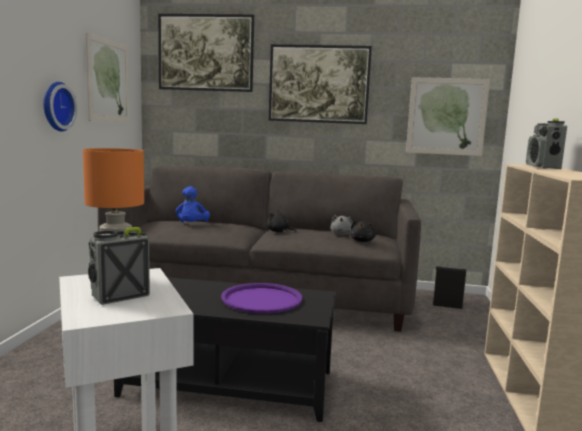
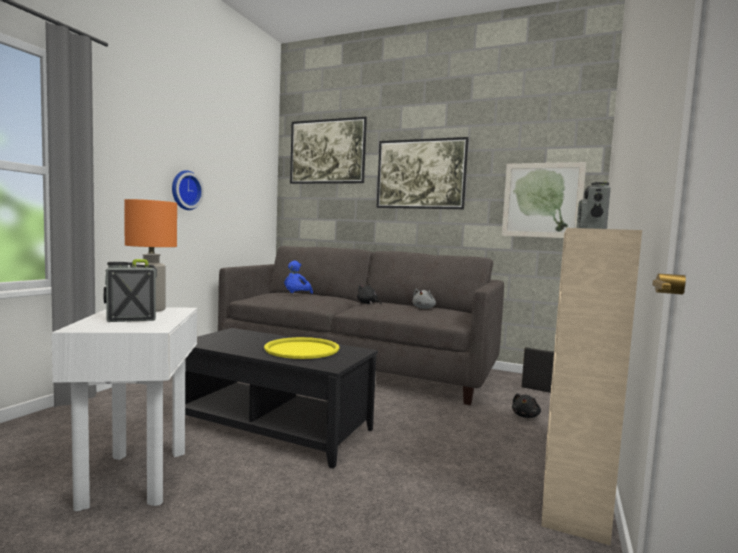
camera: 15 degrees right, 5 degrees down
picture [86,32,129,122] -> none
purple tray [221,283,303,313] -> yellow tray [264,337,340,359]
black plush toy [350,220,376,242] -> black plush toy moved to [512,393,541,418]

